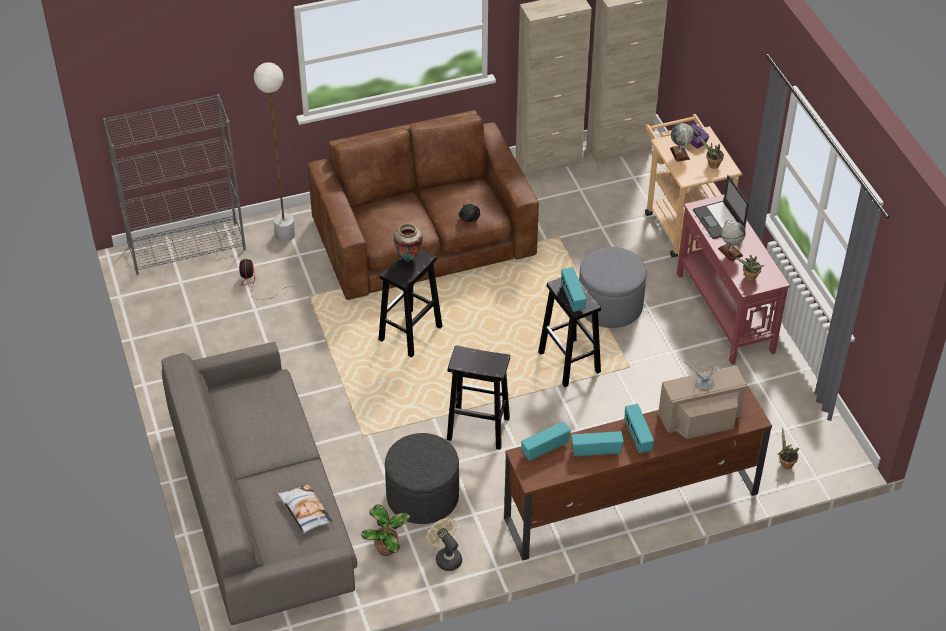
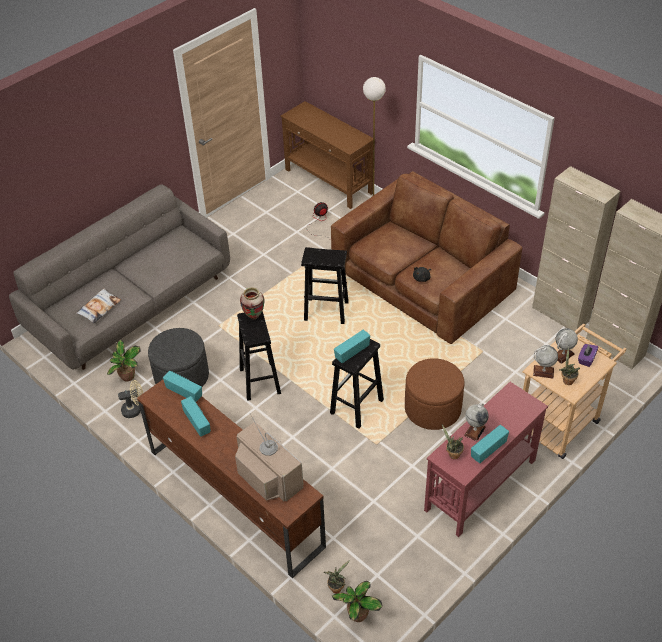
camera: 65 degrees right, 0 degrees up
grey bookcase [103,94,246,275] -> brown console table [281,101,373,209]
vase [394,223,423,262] -> vase moved to [240,287,264,319]
beige fan [427,518,462,571] -> beige fan turned 45 degrees clockwise [118,380,143,418]
grey ottoman [579,247,647,328] -> brown ottoman [405,358,465,430]
radio [625,404,654,453] -> radio moved to [471,425,509,463]
laptop [693,175,749,239] -> none
none -> potted plant [332,581,383,622]
none -> globe [533,345,558,378]

